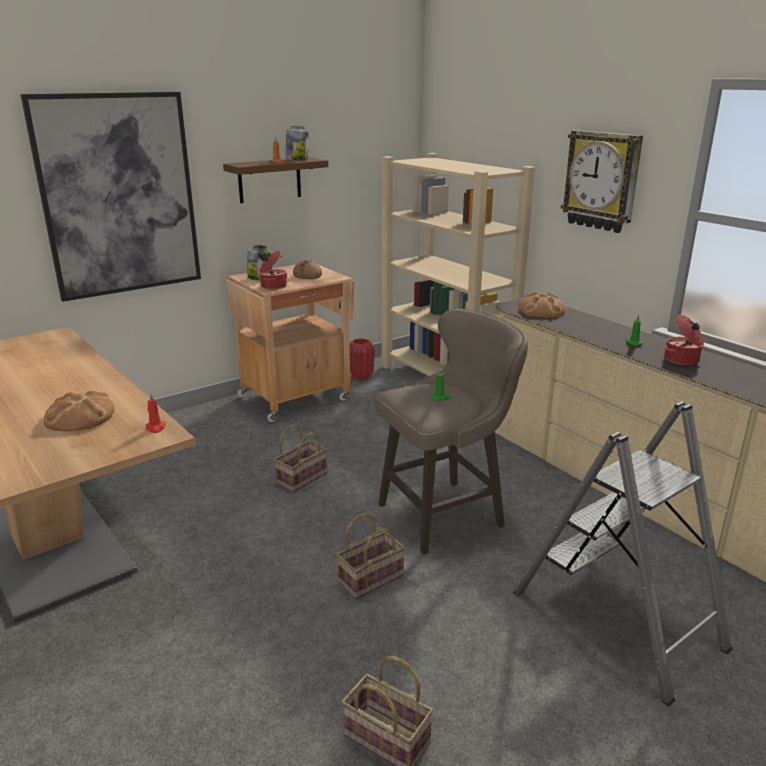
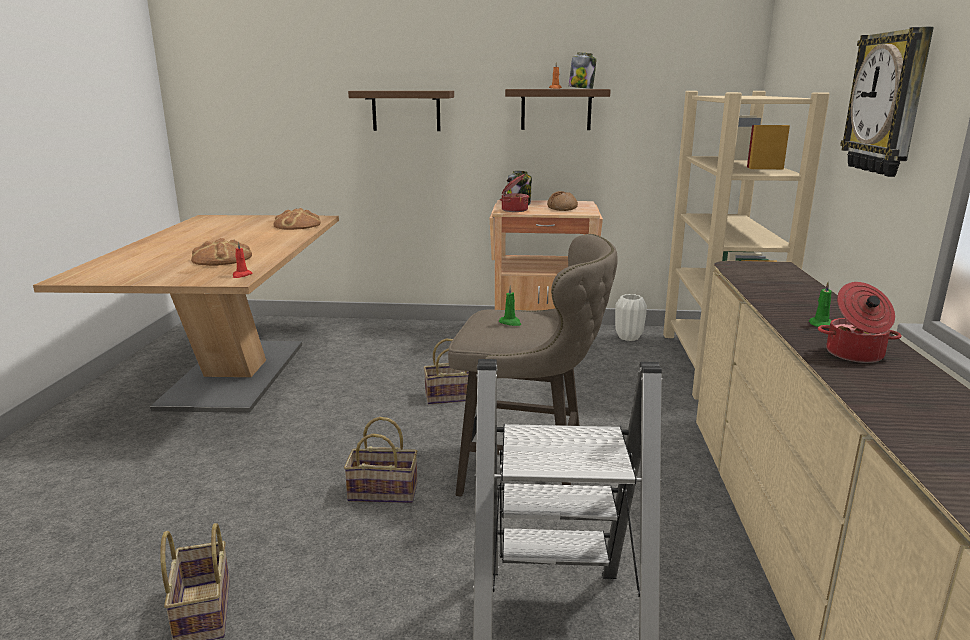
camera: 40 degrees right, 5 degrees down
picture [20,92,201,302] -> brown shelf [348,91,454,131]
red vase [350,338,375,380] -> white vase [615,294,647,341]
bread [518,292,566,318] -> bread moved to [274,208,321,230]

